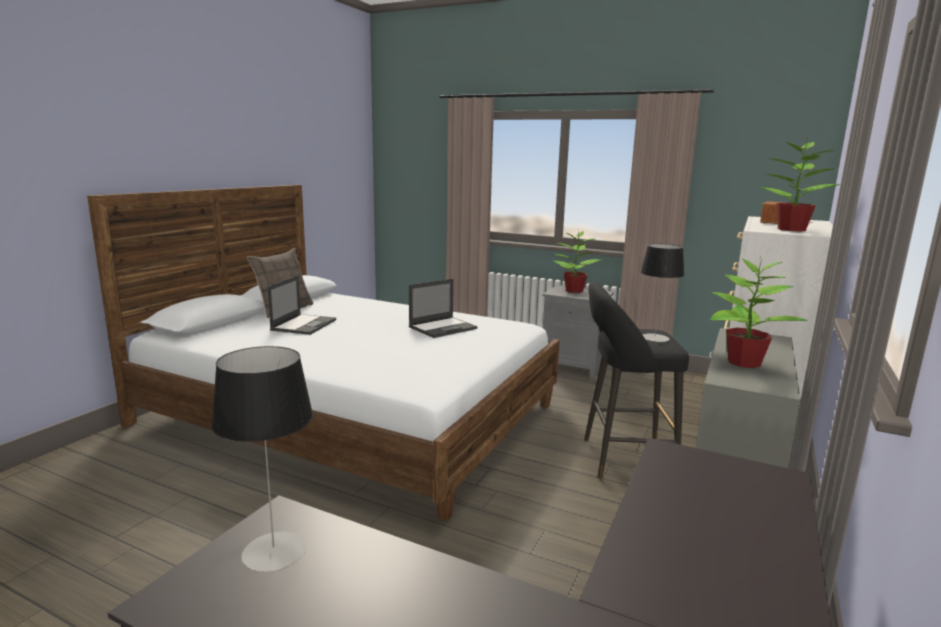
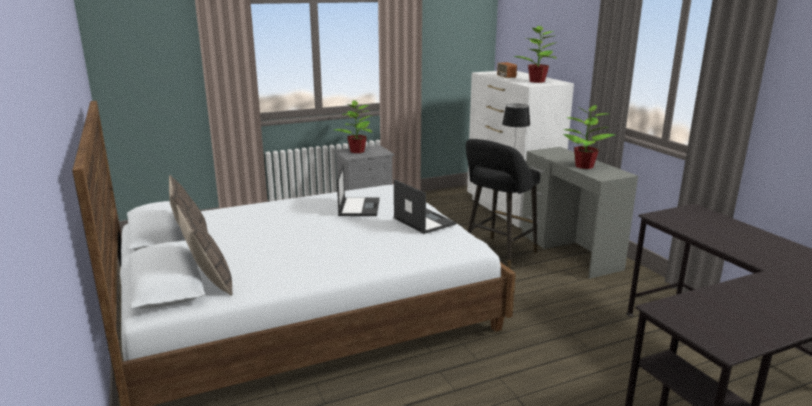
camera: 50 degrees left, 5 degrees up
table lamp [211,346,313,572] -> none
laptop [267,276,336,335] -> laptop moved to [394,179,456,234]
none -> pillow [177,205,233,296]

